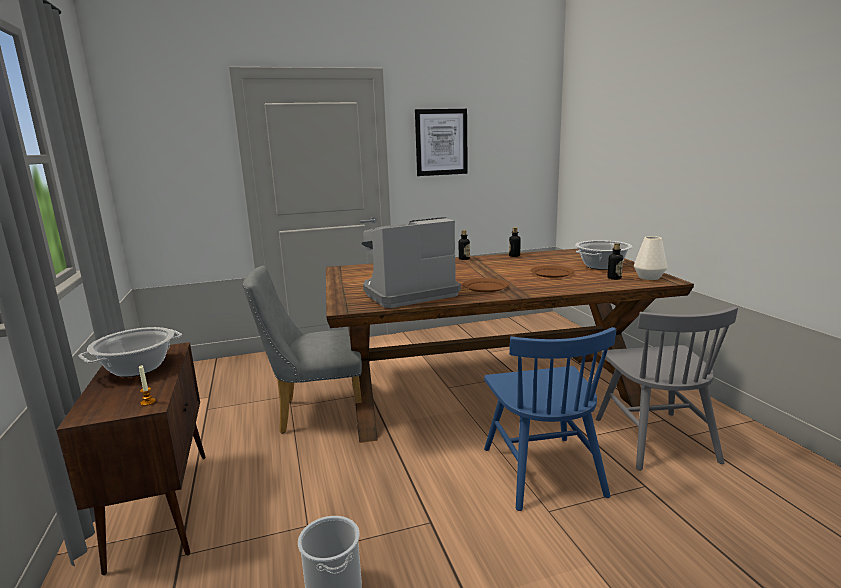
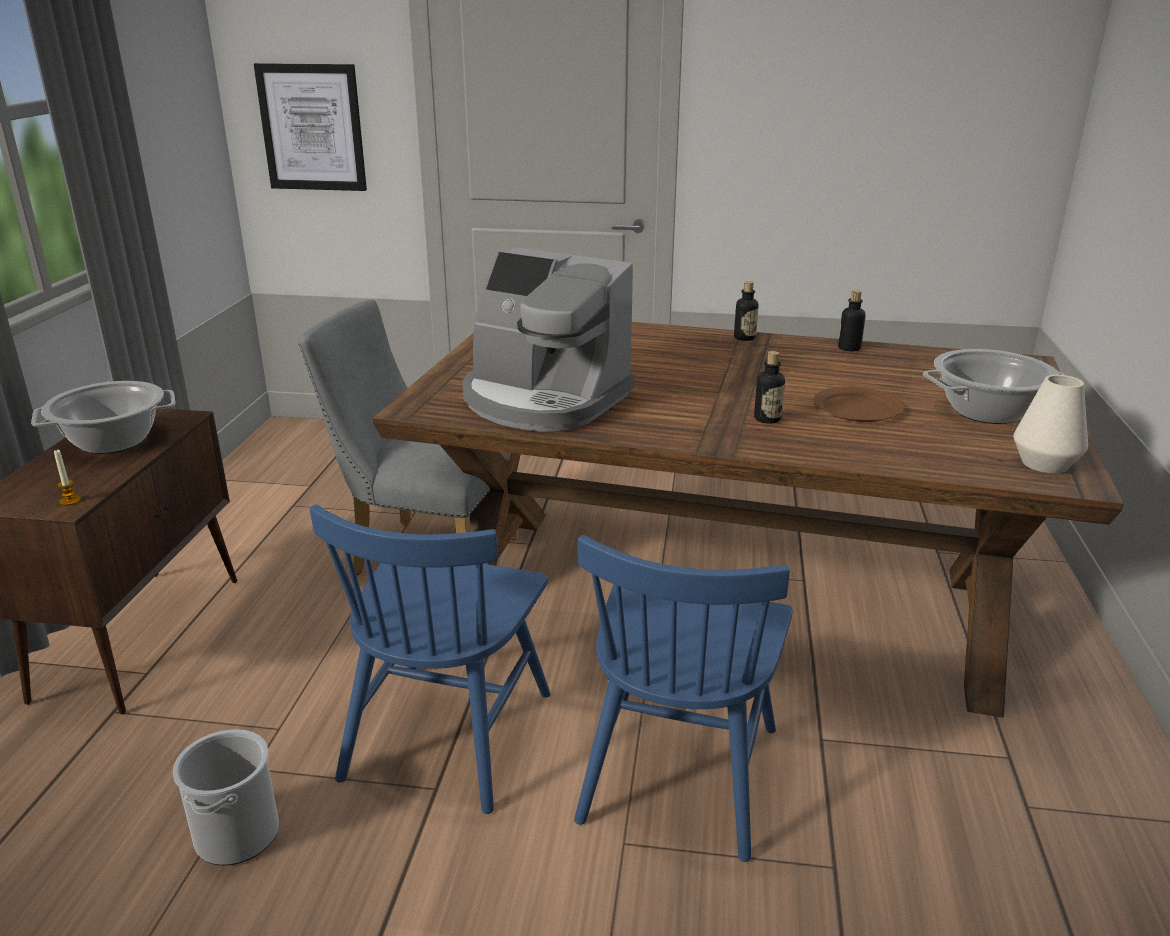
camera: 25 degrees right, 10 degrees up
coffee machine [361,217,461,308] -> coffee machine turned 150 degrees counterclockwise [462,247,634,432]
picture [415,109,468,176] -> picture moved to [254,63,367,191]
brown plate [463,278,509,292] -> none
grey chair [596,306,738,471] -> none
bottle [607,243,623,280] -> bottle moved to [754,351,785,423]
none -> blue chair [310,504,551,814]

